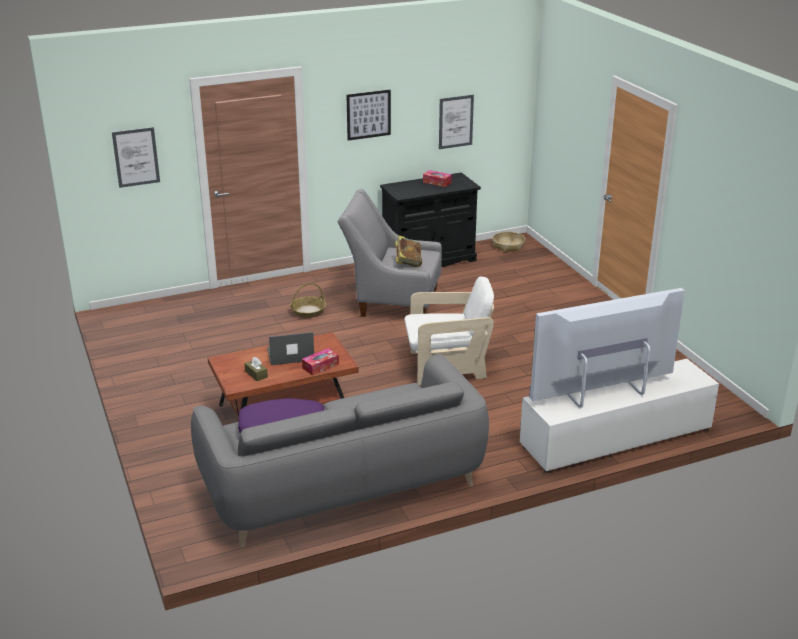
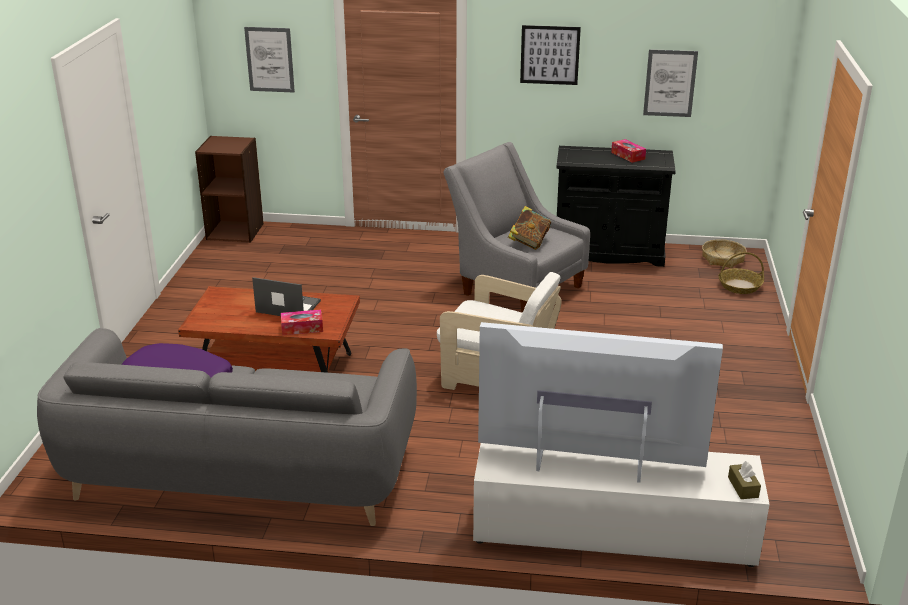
camera: 30 degrees right, 0 degrees up
brown tissue box [245,357,268,381] -> brown tissue box moved to [728,461,761,499]
basket [290,283,326,318] -> basket moved to [718,252,764,294]
none -> brown bookcase [195,136,264,243]

